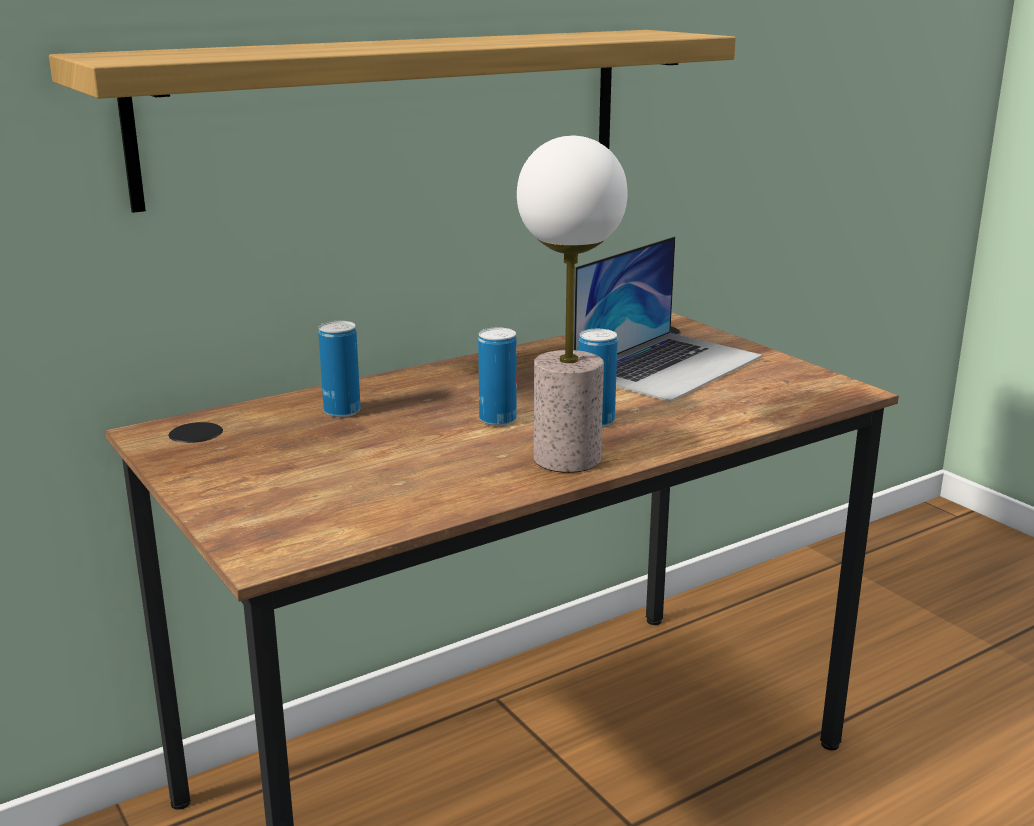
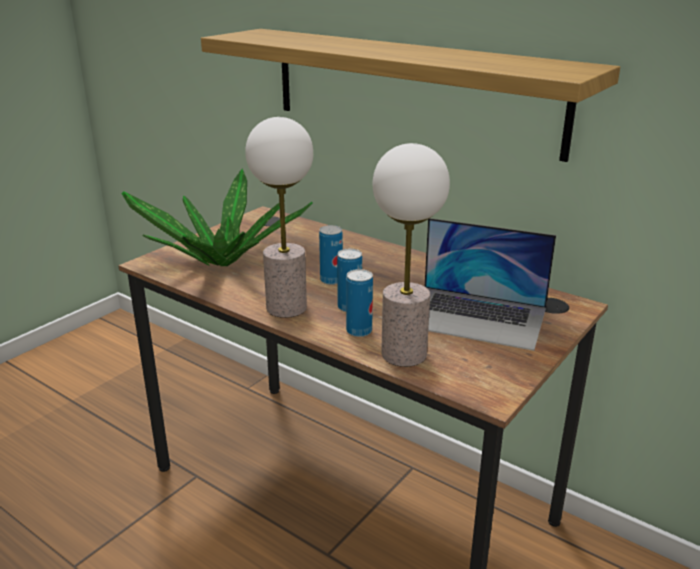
camera: 70 degrees right, 5 degrees up
can [318,321,361,417] -> can moved to [346,269,373,337]
none -> potted plant [121,169,312,266]
none -> table lamp [373,143,450,367]

